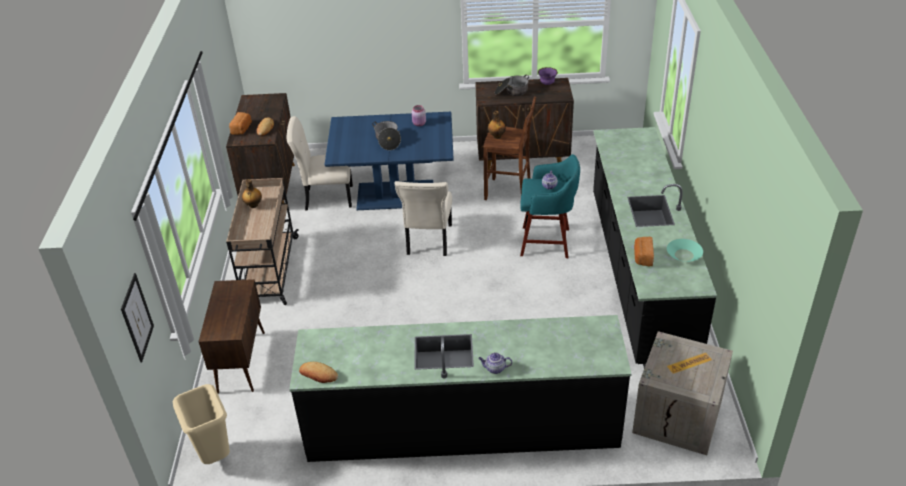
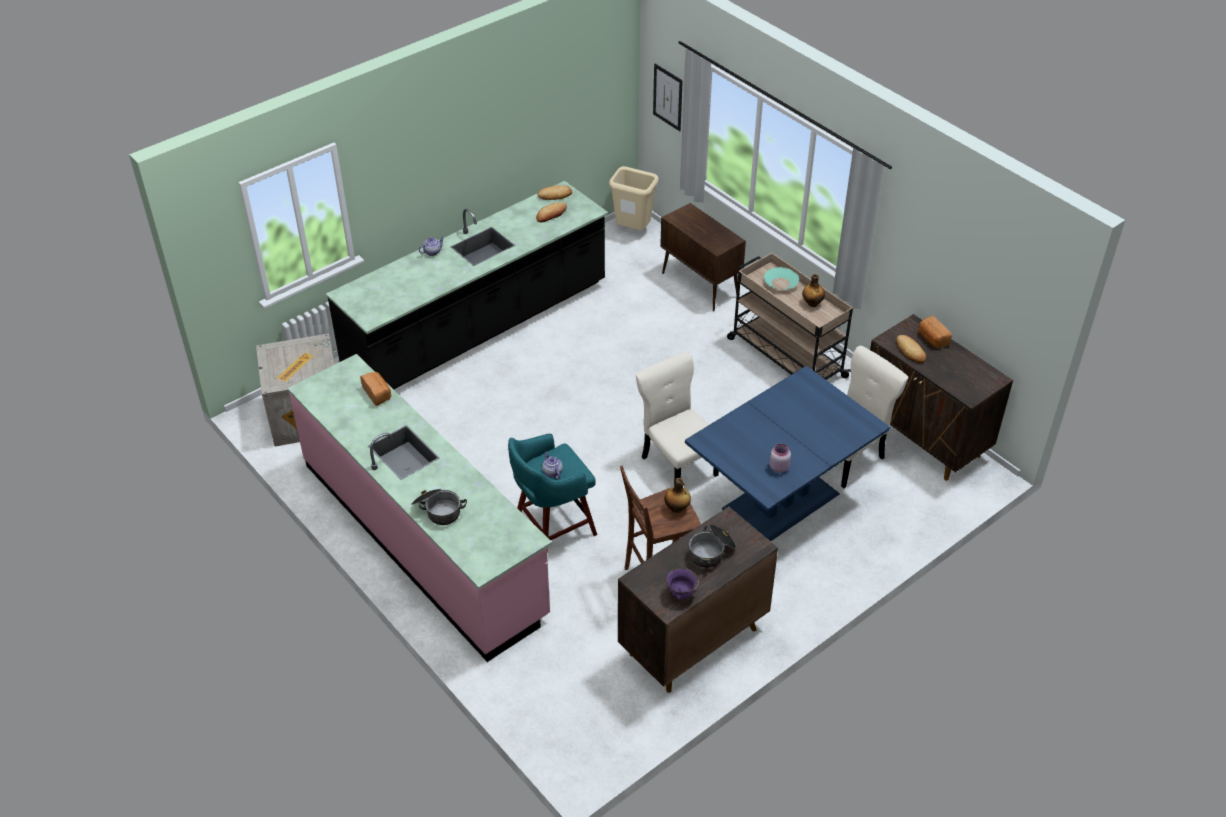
camera: 140 degrees right, 5 degrees up
cooking pot [372,121,401,150] -> cooking pot moved to [411,489,467,525]
black counter [593,127,717,368] -> pink counter [287,354,552,662]
turquoise bowl [667,239,703,262] -> turquoise bowl moved to [764,267,799,290]
none -> bread [536,202,567,222]

